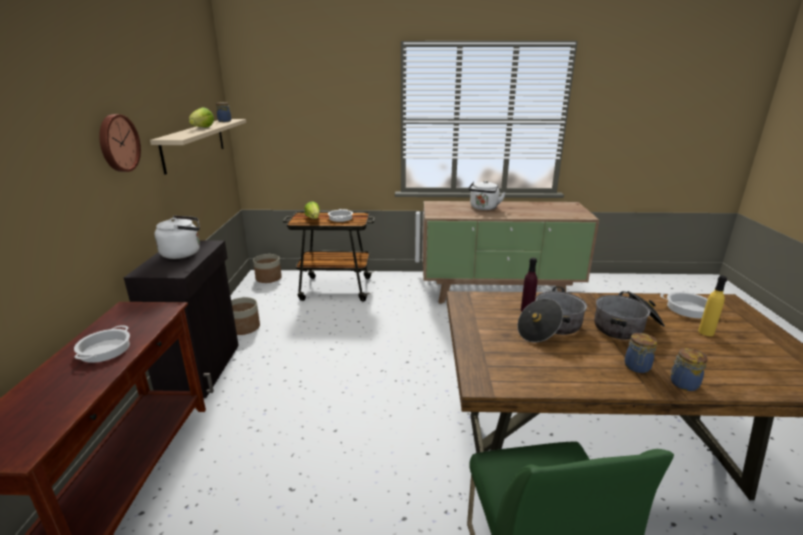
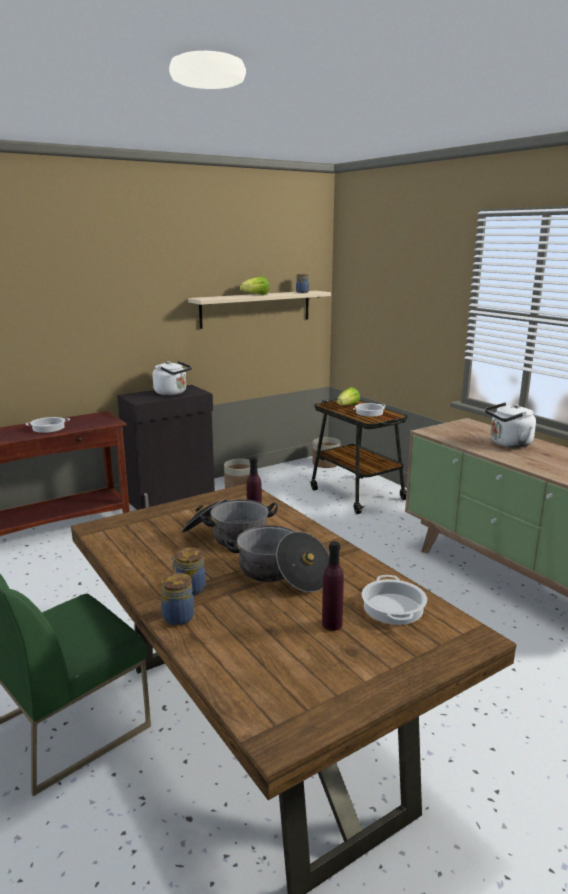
camera: 55 degrees right, 5 degrees down
wall clock [99,114,141,172] -> none
yellow bottle [698,276,727,336] -> purple bottle [322,541,344,631]

